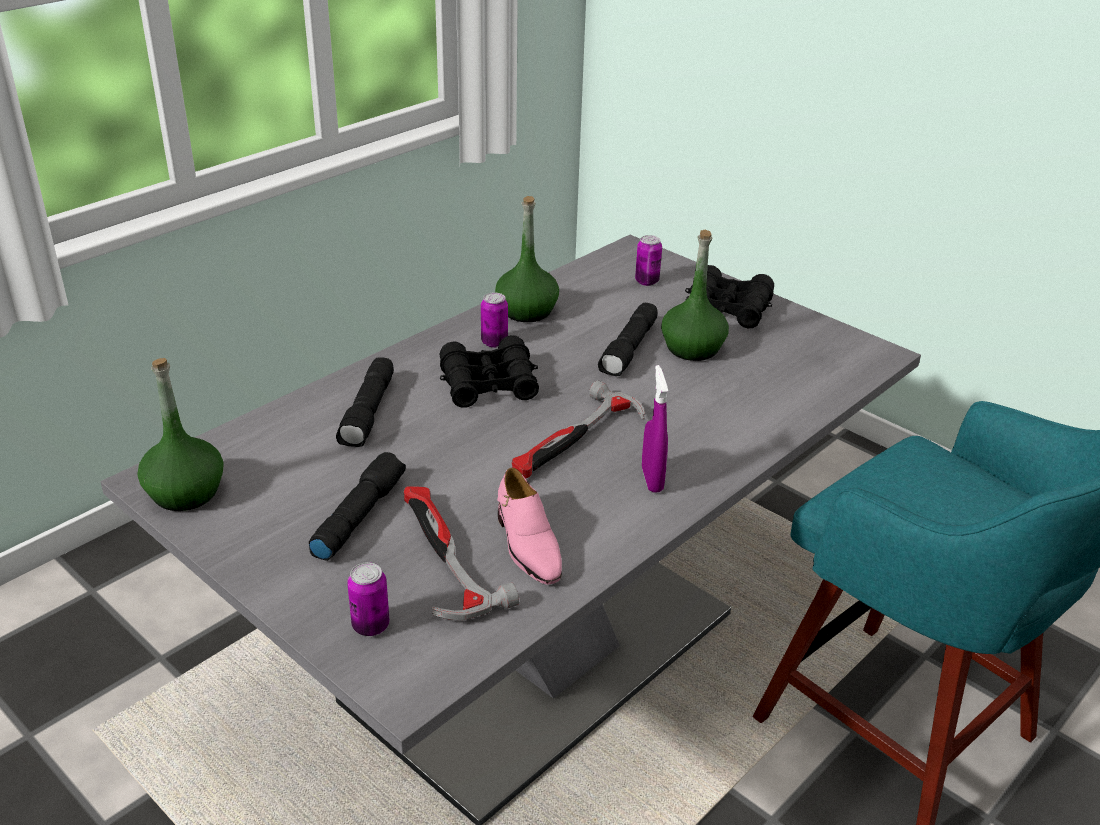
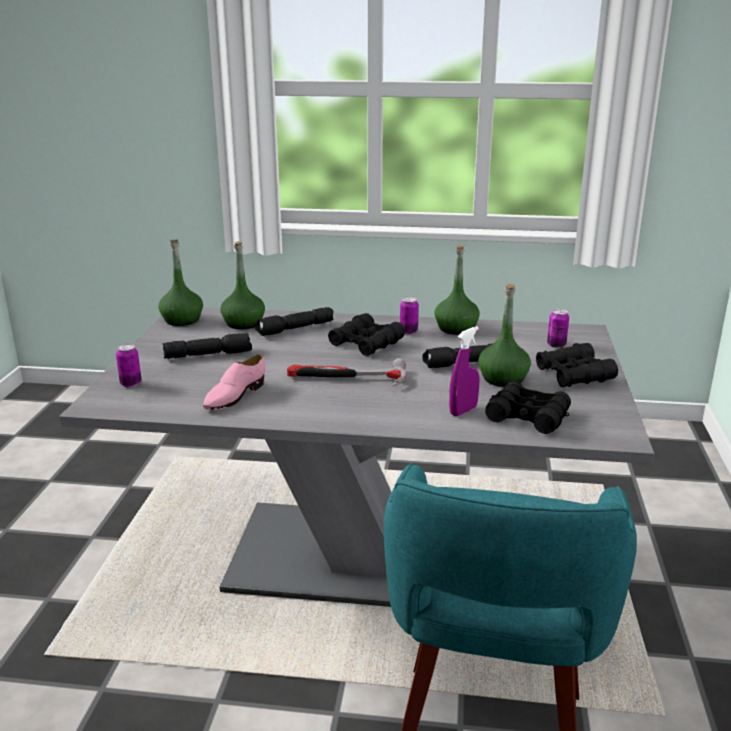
camera: 55 degrees right, 10 degrees down
hammer [404,486,519,620] -> none
purple spray bottle [642,365,668,492] -> purple spray bottle moved to [449,326,480,416]
none -> green bottle [220,241,265,329]
none -> black binoculars [485,381,571,434]

